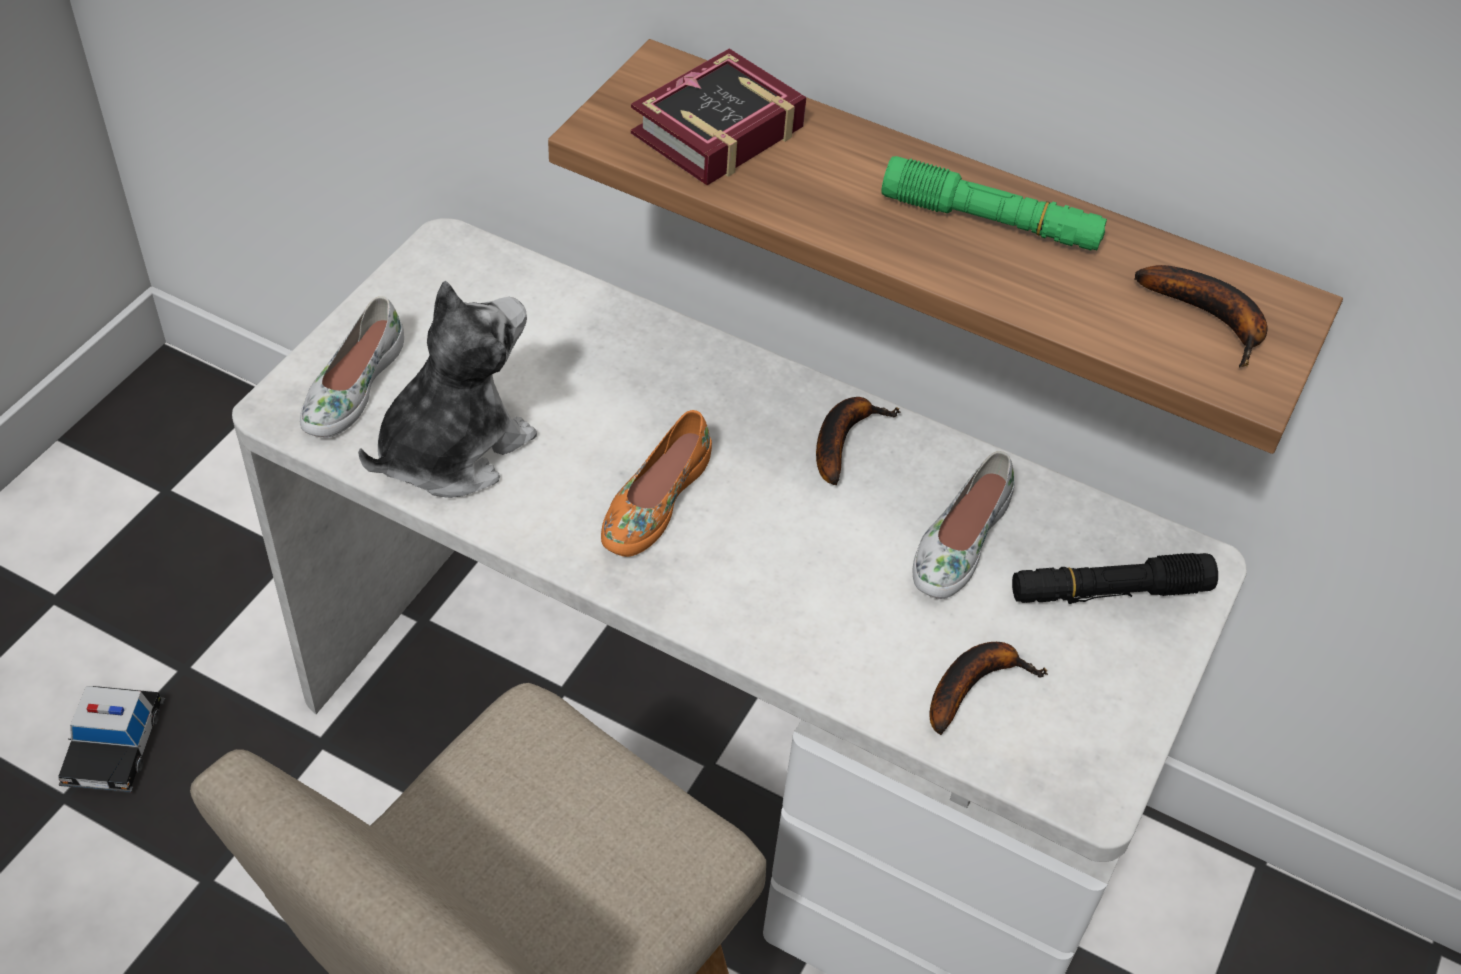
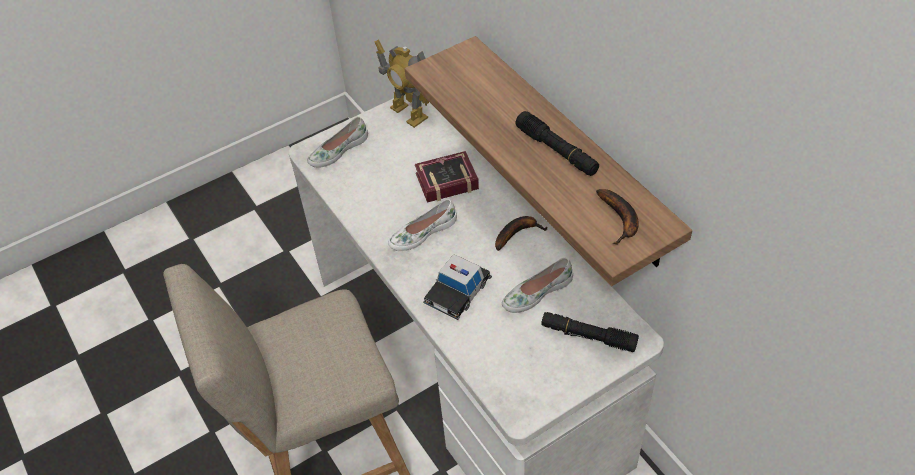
camera: 35 degrees right, 0 degrees up
toy car [58,686,165,793] -> toy car moved to [423,254,492,320]
plush toy [358,281,537,498] -> none
orange shoe [601,410,712,557] -> white shoe [388,199,457,251]
book [631,49,806,185] -> book moved to [415,151,479,203]
green flashlight [881,156,1107,250] -> black flashlight [515,111,599,176]
banana [929,642,1048,735] -> none
none -> toy robot [375,40,429,128]

